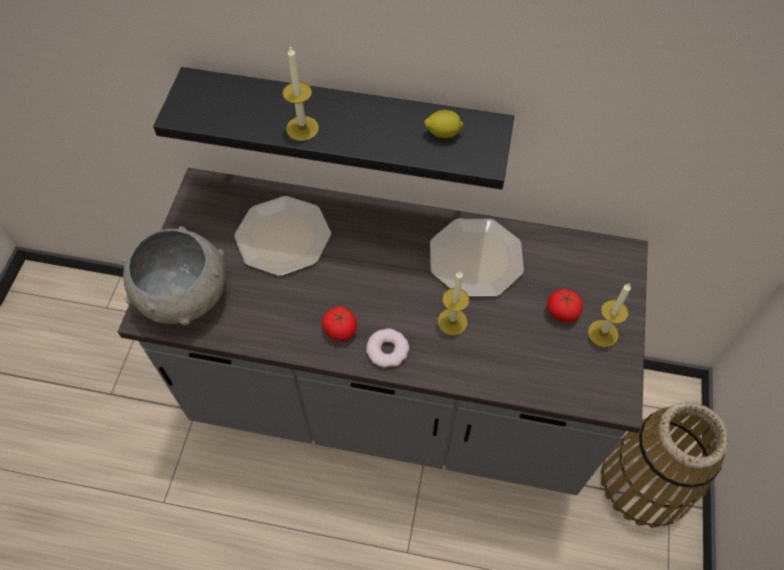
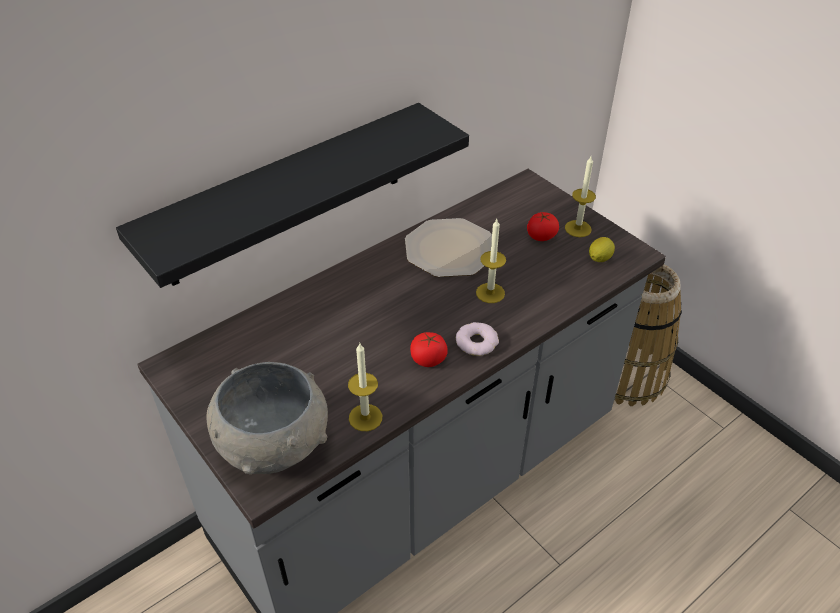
camera: 50 degrees left, 15 degrees down
plate [234,196,331,276] -> none
candle [283,46,319,141] -> candle moved to [348,343,382,431]
lemon [425,110,463,139] -> lemon moved to [589,237,615,262]

